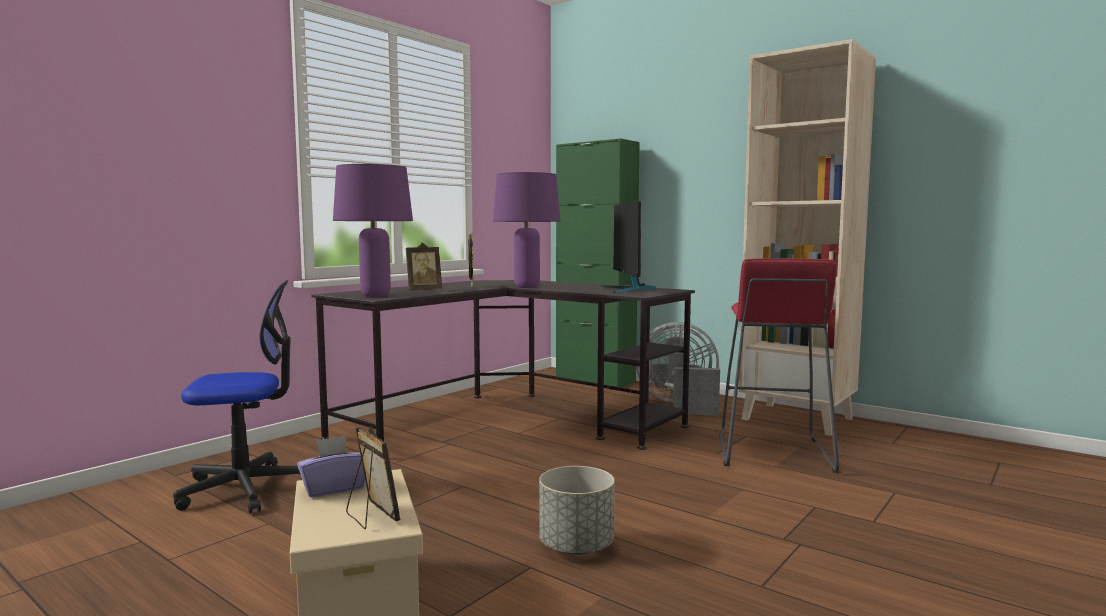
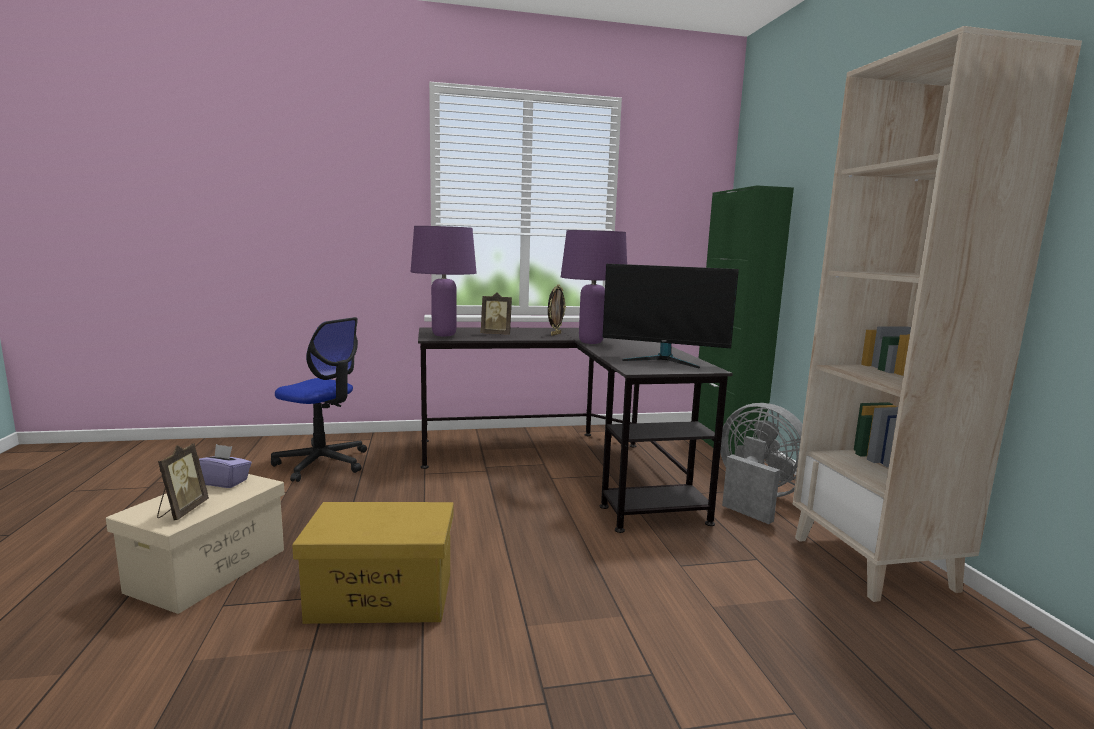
camera: 40 degrees right, 5 degrees up
grey planter [539,466,615,555] -> yellow storage box [292,502,454,624]
monitor [601,201,656,293] -> monitor turned 105 degrees counterclockwise [602,264,739,368]
red stool [719,258,839,473] -> none

